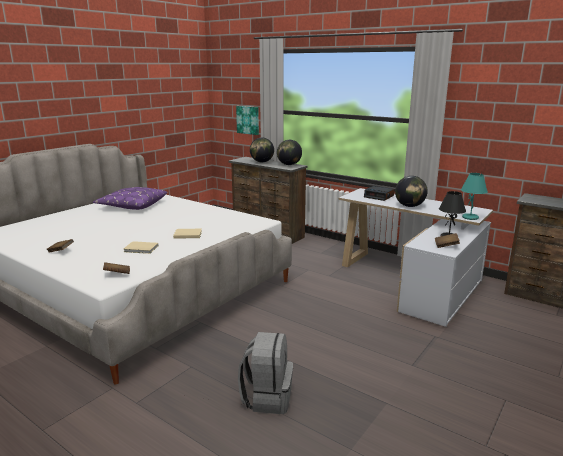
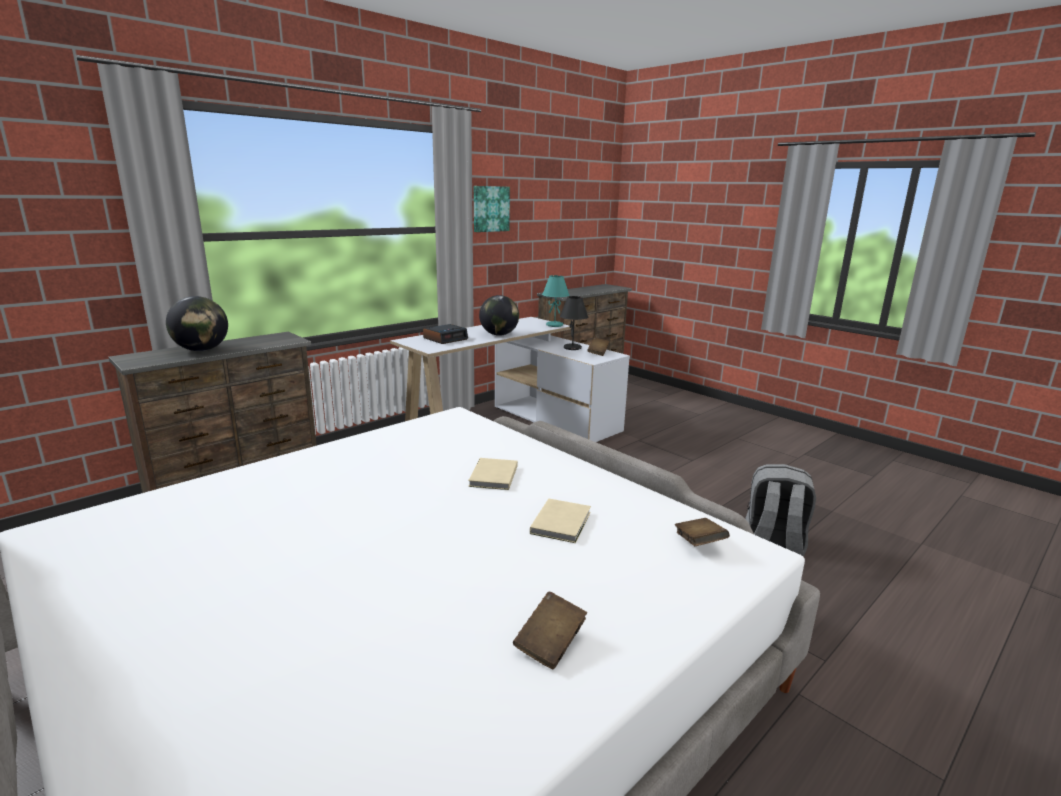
camera: 80 degrees left, 0 degrees up
purple pillow [93,187,168,210] -> none
picture [236,106,259,135] -> picture moved to [474,186,510,232]
globe [277,140,302,165] -> none

